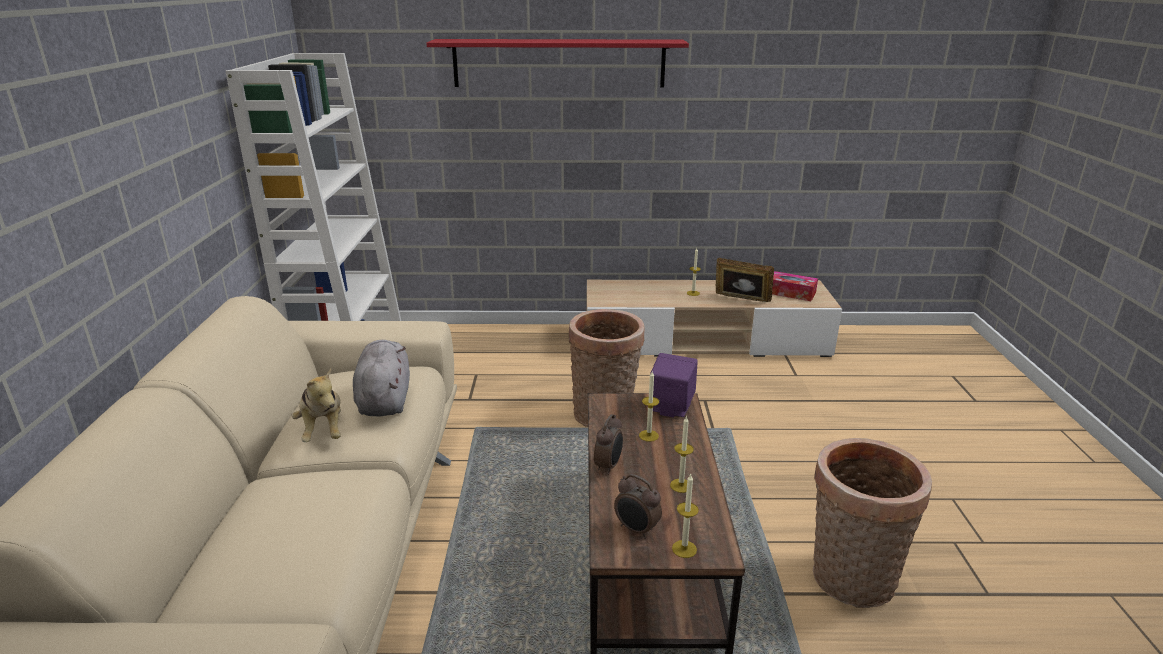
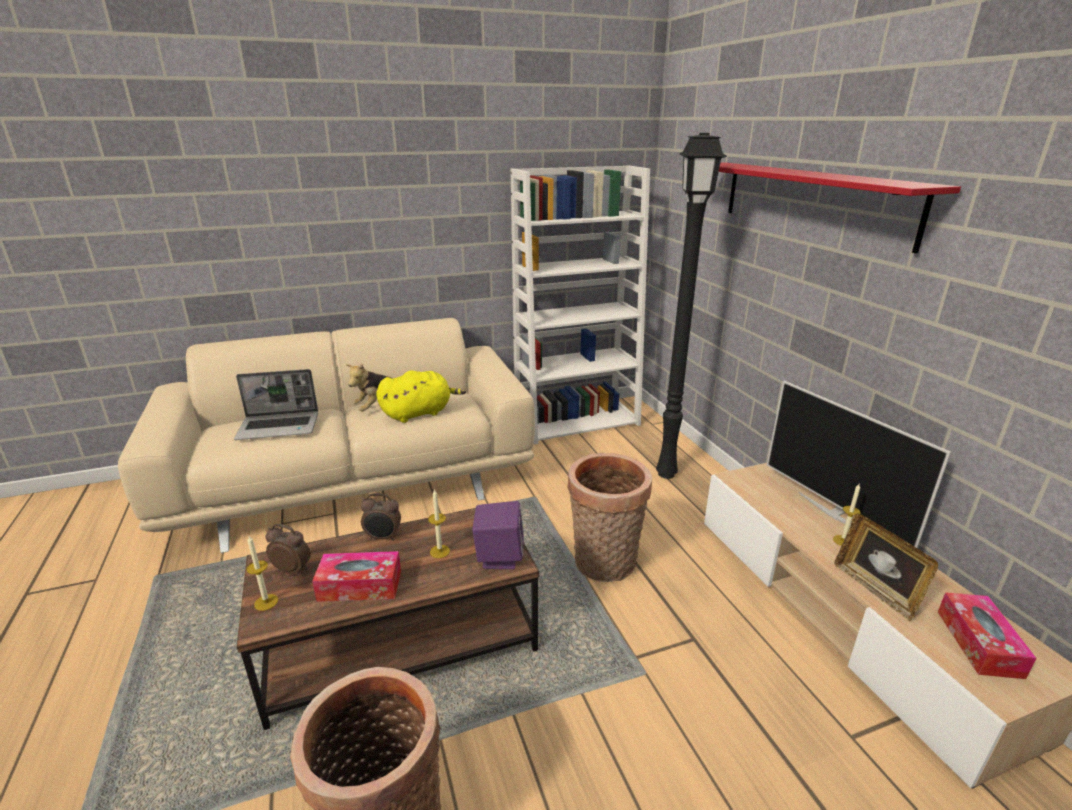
camera: 70 degrees right, 0 degrees up
grey plush toy [353,340,410,417] -> yellow plush toy [376,370,466,423]
alarm clock [614,474,662,539] -> alarm clock turned 90 degrees clockwise [265,524,310,576]
candle [670,415,694,493] -> tissue box [312,551,401,602]
picture frame [716,258,774,302] -> picture frame turned 150 degrees clockwise [834,514,938,621]
none -> laptop [234,369,318,440]
none -> black floor lamp [656,133,727,479]
none -> television [767,381,951,549]

